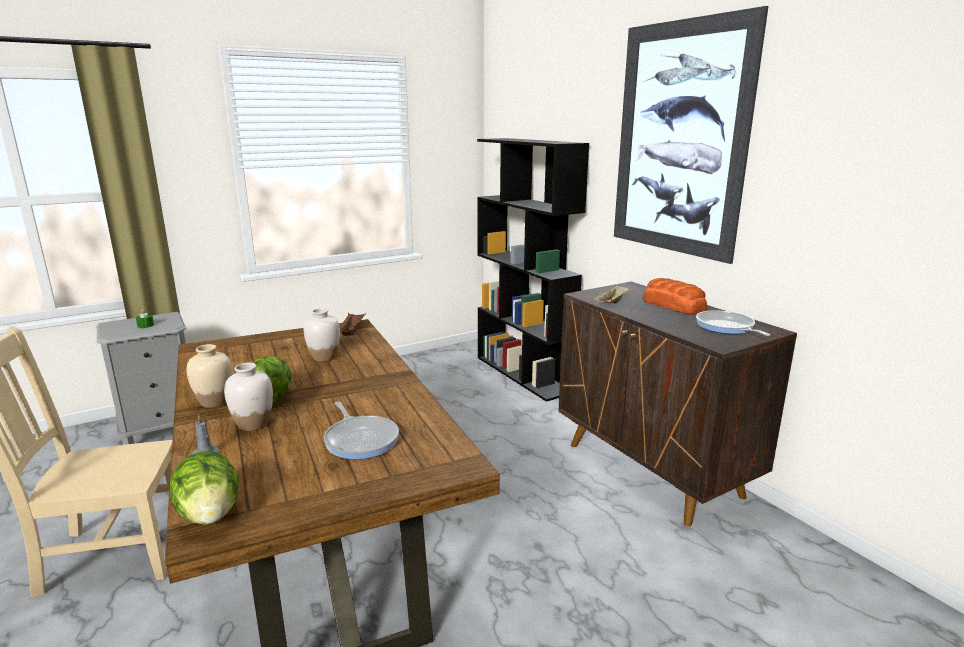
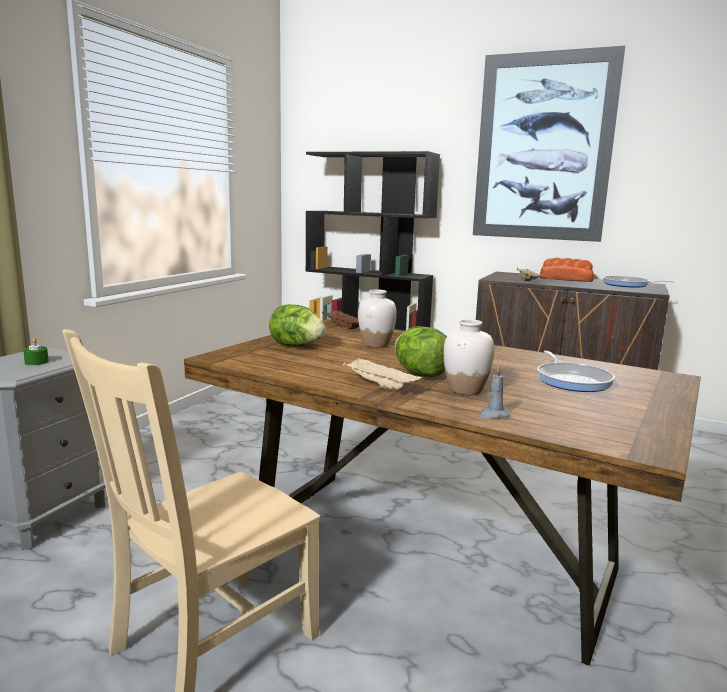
camera: 35 degrees left, 5 degrees down
lettuce [170,451,239,525] -> lettuce moved to [269,304,326,347]
beige vase [187,344,233,408] -> beige tray [343,357,423,390]
frying pan [324,401,399,460] -> frying pan turned 60 degrees clockwise [537,351,615,392]

